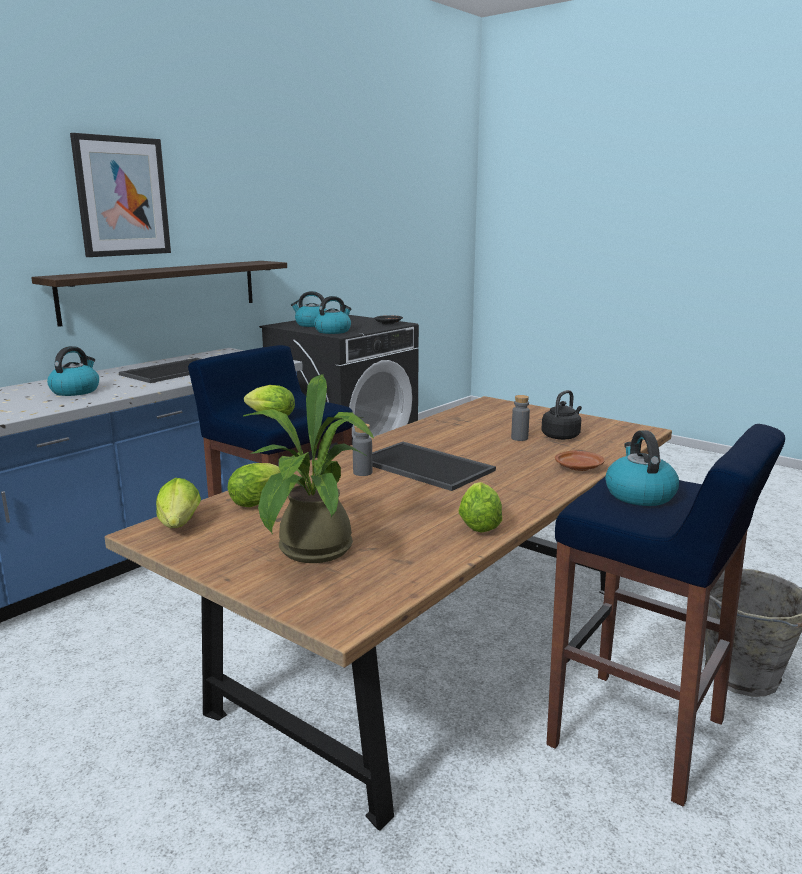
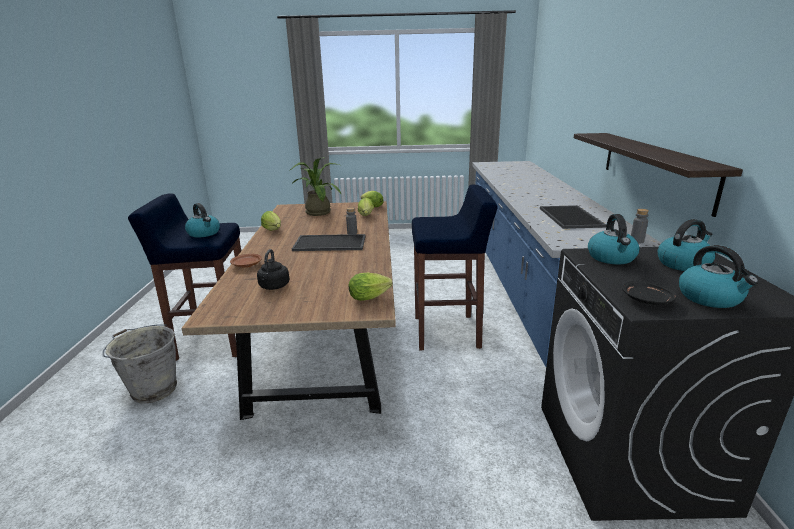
camera: 140 degrees right, 5 degrees up
kettle [47,346,99,396] -> kettle moved to [679,245,759,308]
picture [70,133,171,257] -> none
lettuce [244,385,295,416] -> lettuce moved to [349,273,393,301]
grey bottle [511,395,530,441] -> grey bottle moved to [631,209,649,243]

